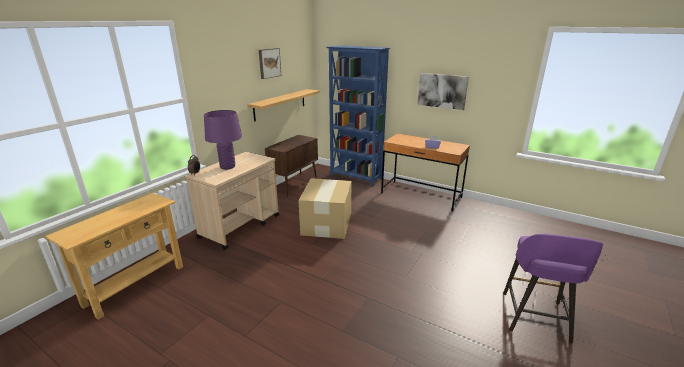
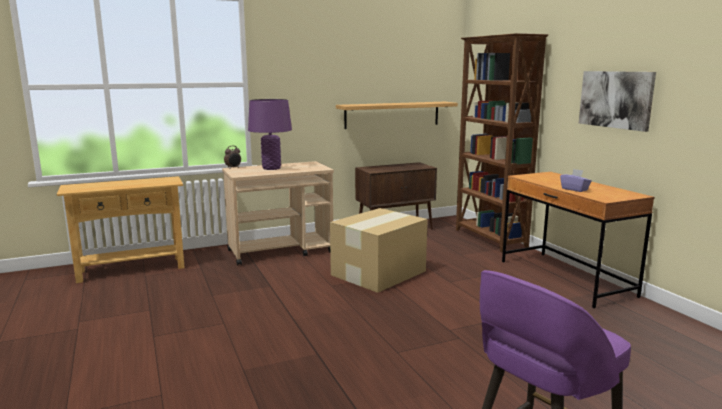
camera: 35 degrees right, 10 degrees down
picture [259,48,281,79] -> none
blue bookcase [326,45,391,186] -> brown bookcase [456,33,549,252]

